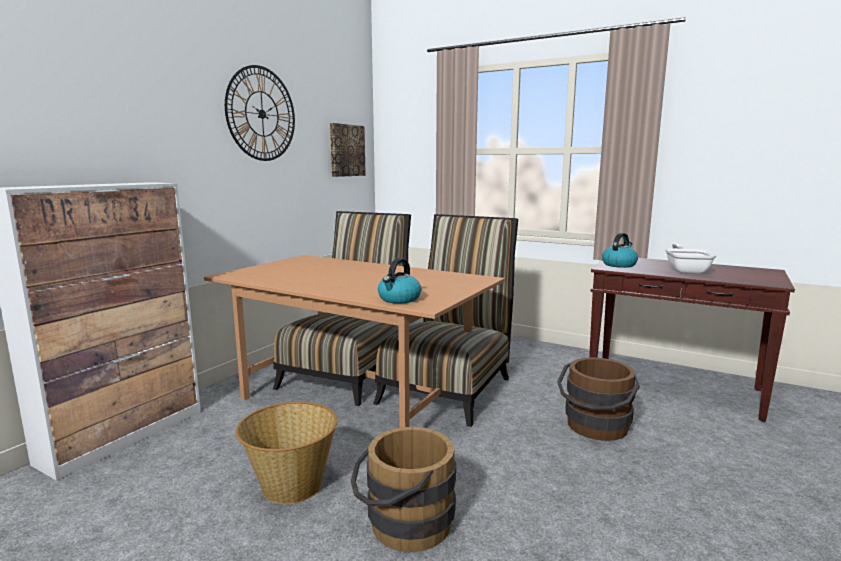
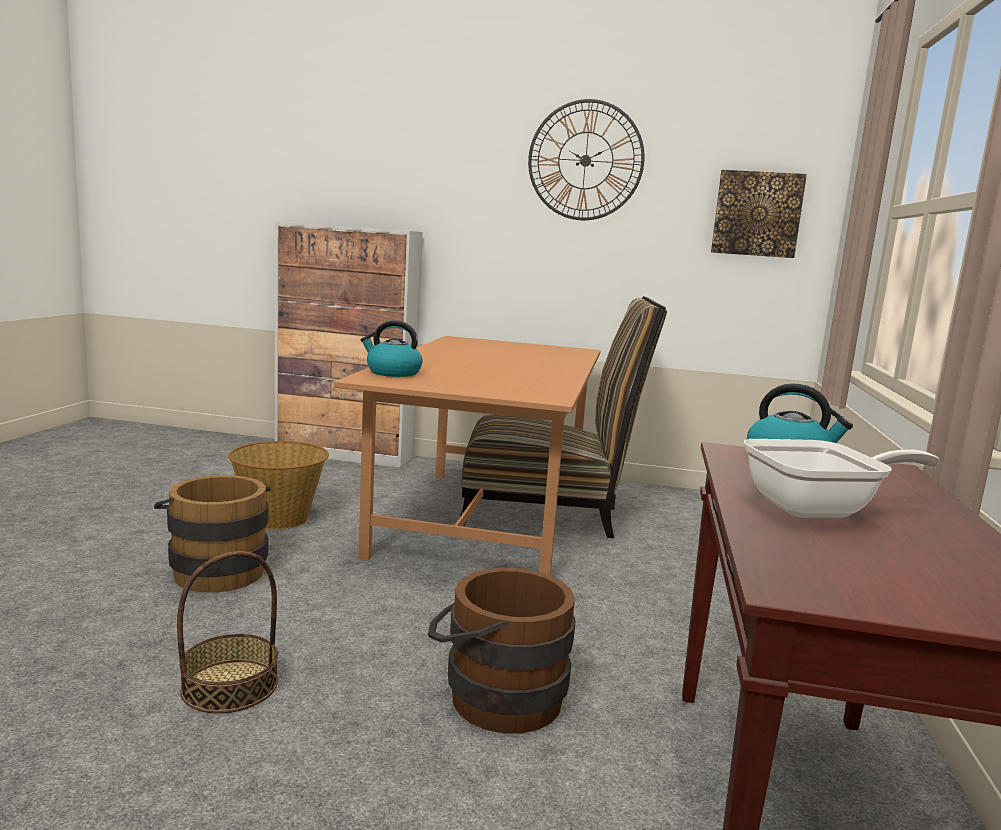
camera: 70 degrees right, 0 degrees up
chair [373,214,518,427] -> none
none -> basket [177,551,278,713]

